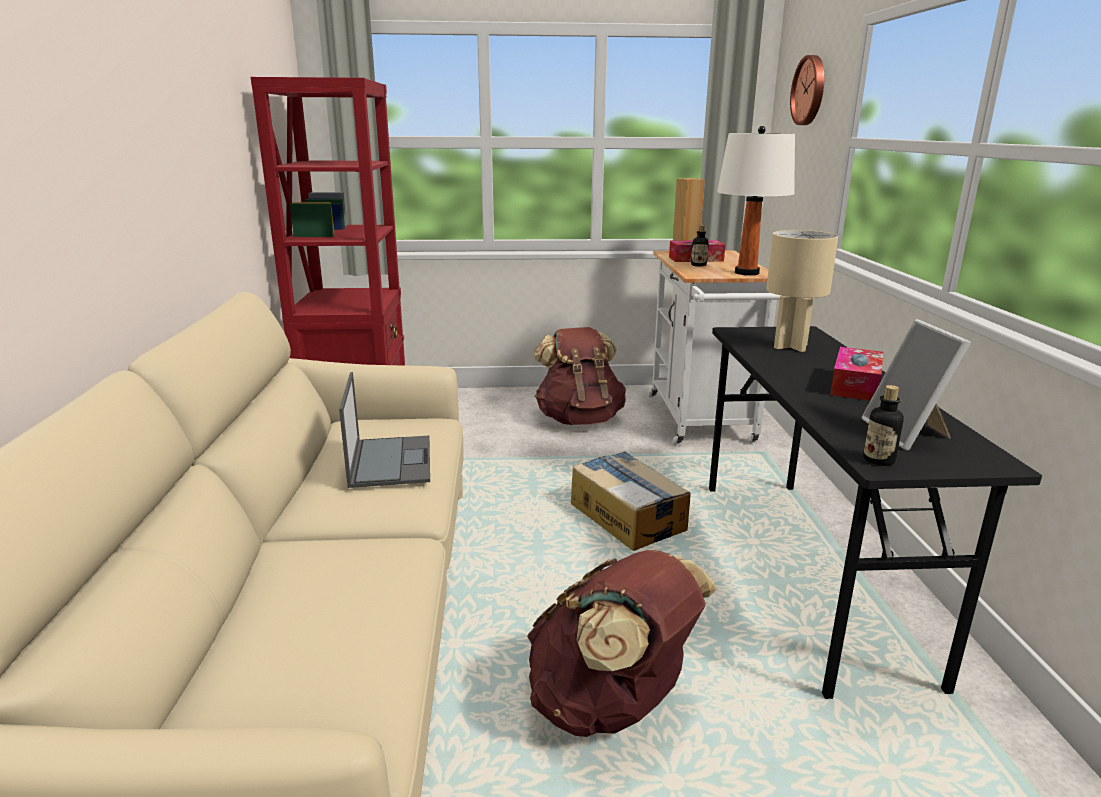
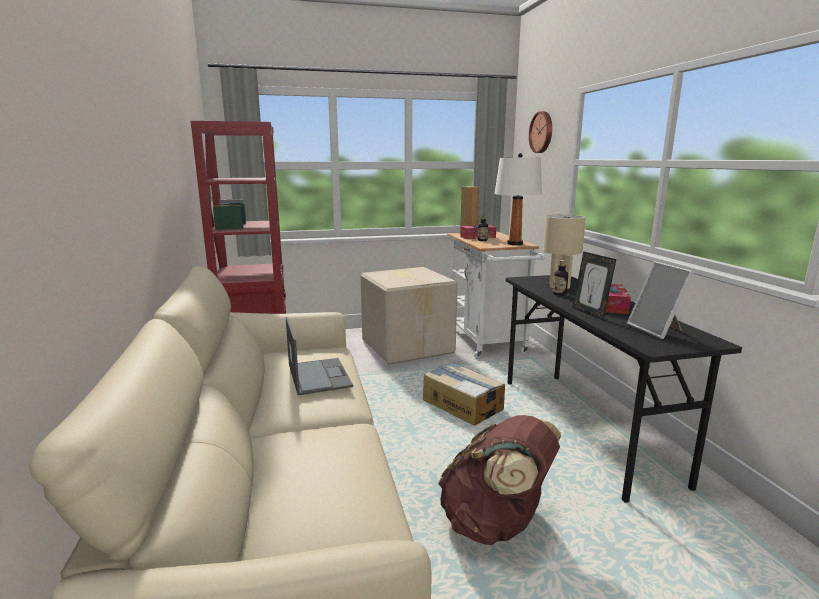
camera: 10 degrees left, 5 degrees down
brown backpack [534,327,626,425] -> cardboard box [361,267,458,365]
bottle [863,385,904,466] -> bottle moved to [553,260,568,296]
none -> picture frame [572,251,616,320]

